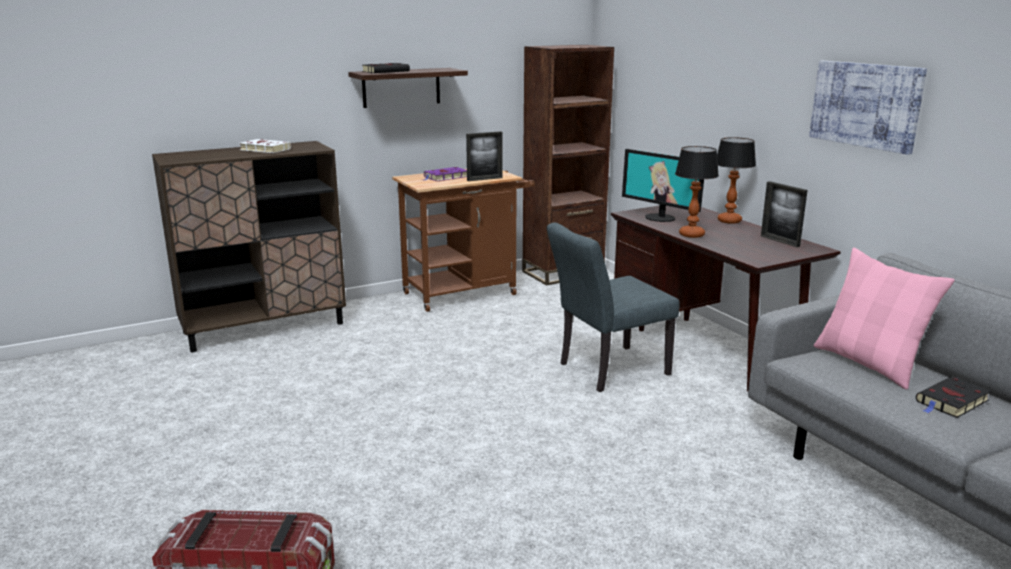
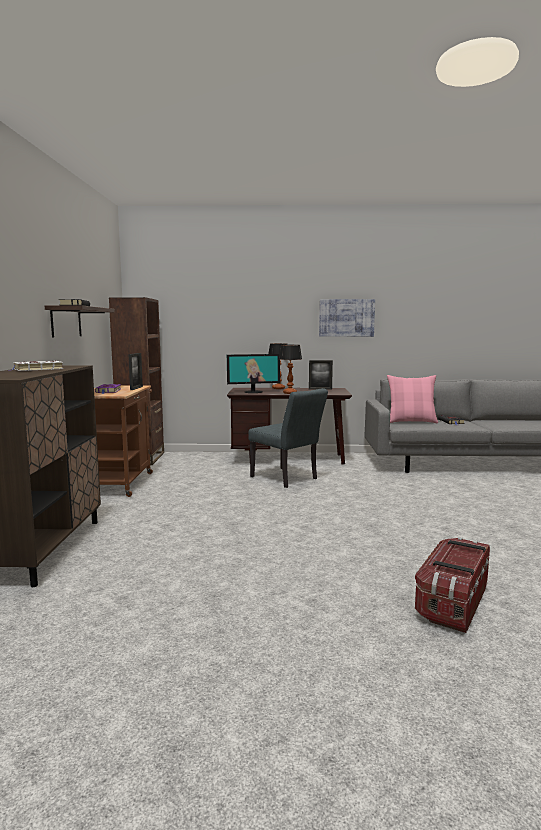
camera: 60 degrees left, 10 degrees down
grey chair [547,222,679,392] -> grey chair turned 45 degrees counterclockwise [248,388,328,488]

